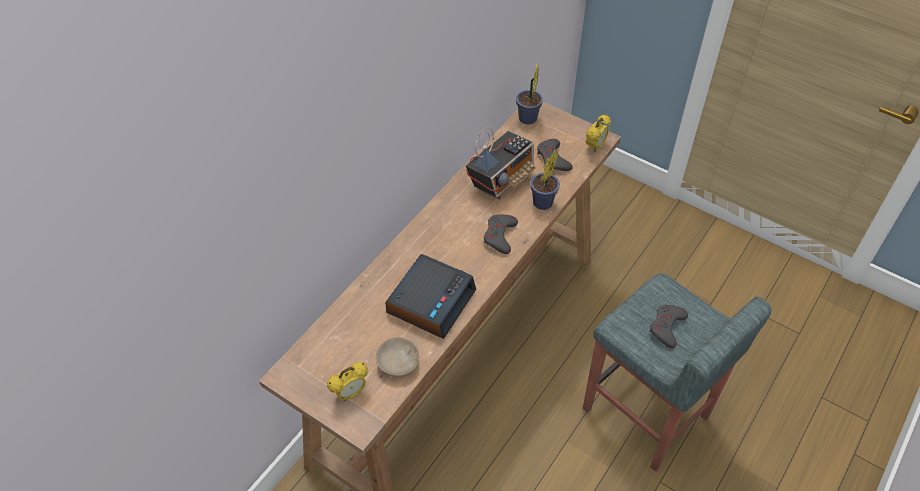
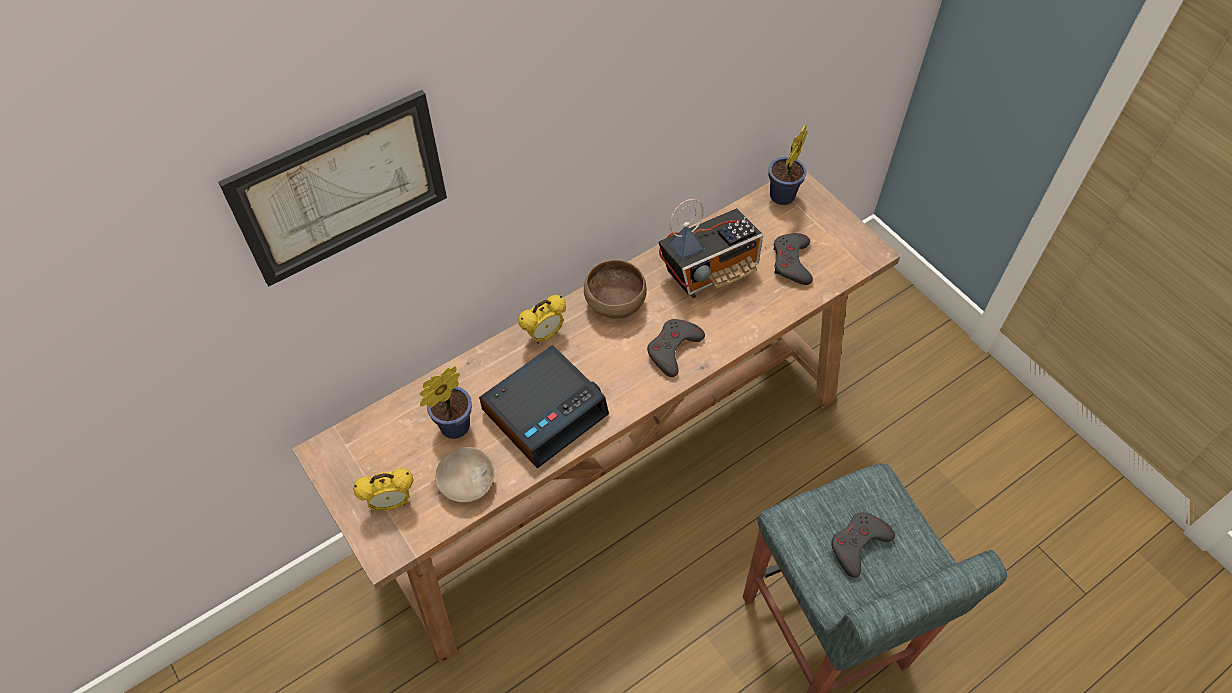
camera: 20 degrees right, 5 degrees up
potted plant [530,149,560,210] -> potted plant moved to [420,366,472,439]
alarm clock [586,114,611,152] -> alarm clock moved to [518,295,566,344]
none -> picture [218,90,447,287]
none -> brown bowl [584,260,647,318]

